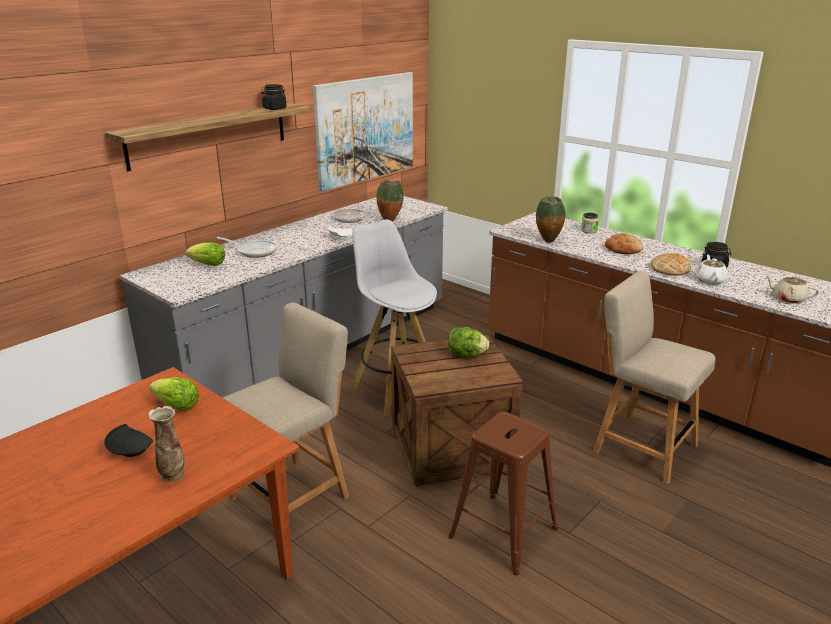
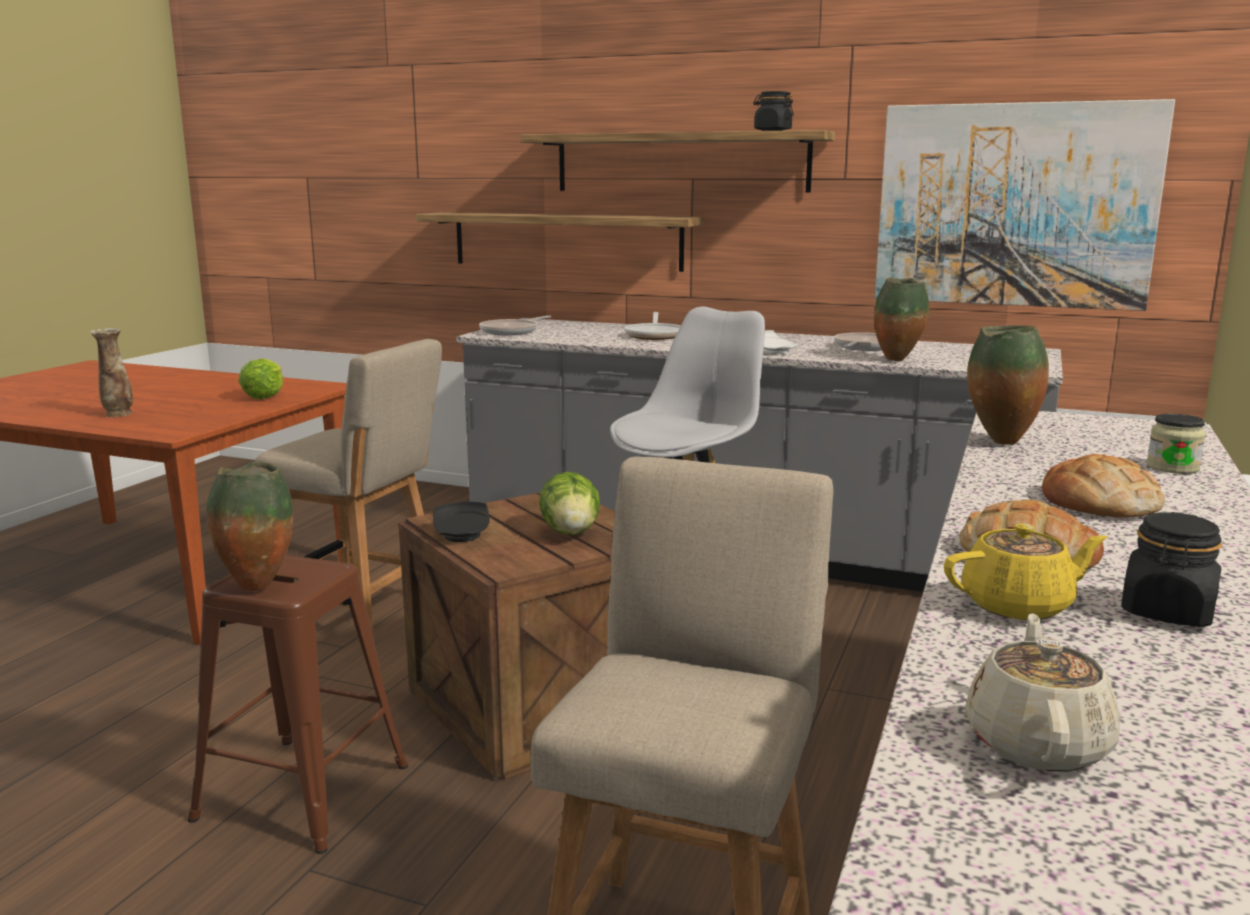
camera: 70 degrees right, 10 degrees down
black plate [104,424,153,457] -> black plate moved to [433,502,490,542]
lettuce [185,242,225,266] -> none
white teapot [696,255,727,284] -> yellow teapot [944,523,1107,620]
none -> vase [206,461,293,591]
none -> shelf [416,212,704,272]
none -> frying pan [479,316,551,335]

